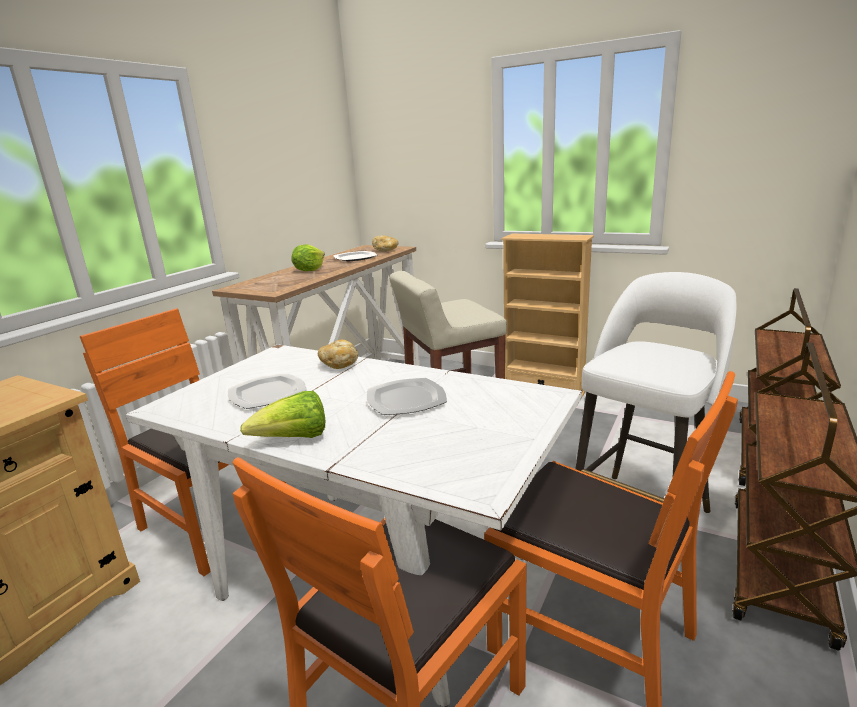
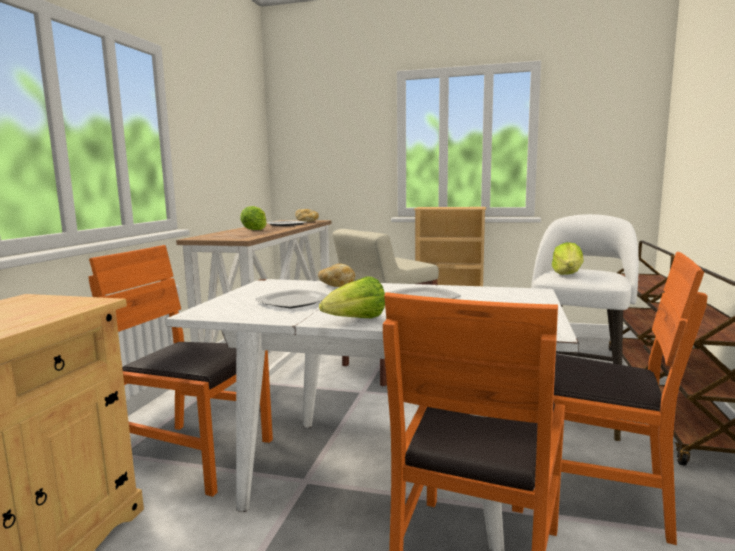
camera: 15 degrees left, 10 degrees down
none -> lettuce [552,242,584,275]

